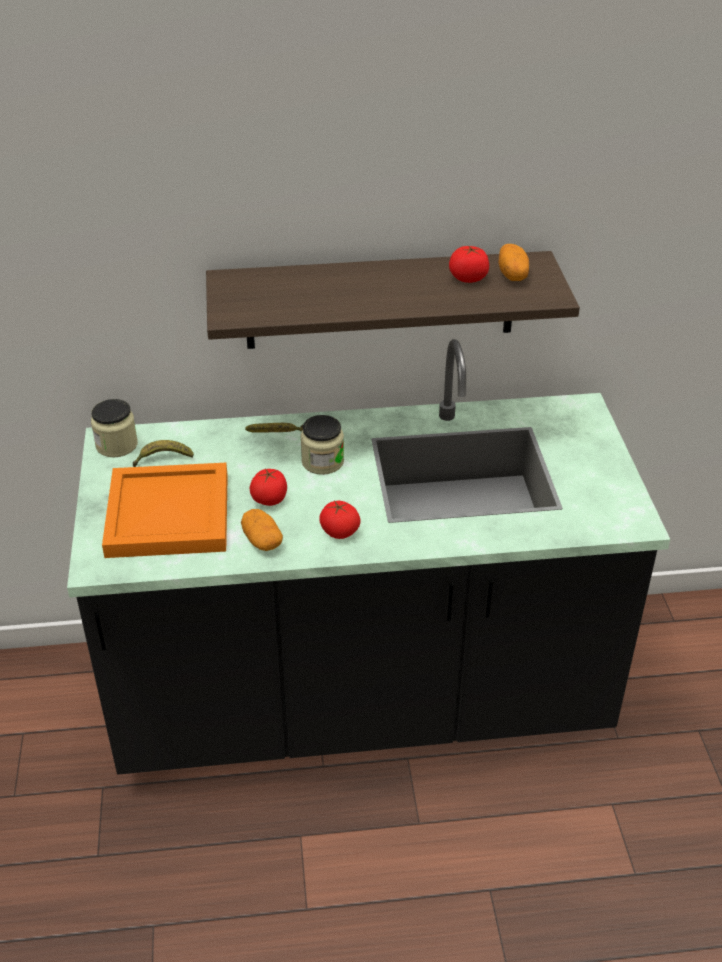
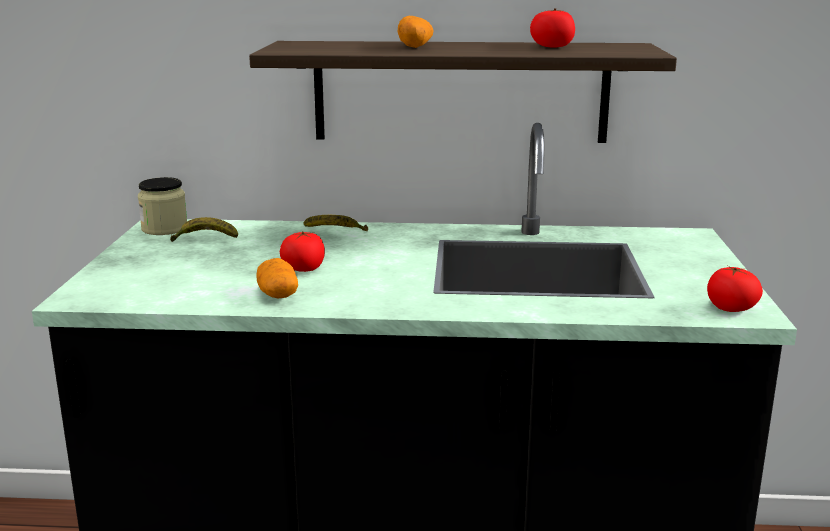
camera: 10 degrees right, 20 degrees down
orange tray [102,463,228,558] -> none
jar [300,415,344,475] -> none
tomato [319,500,360,539] -> tomato moved to [707,266,763,312]
potato [498,244,529,281] -> potato moved to [398,16,434,48]

